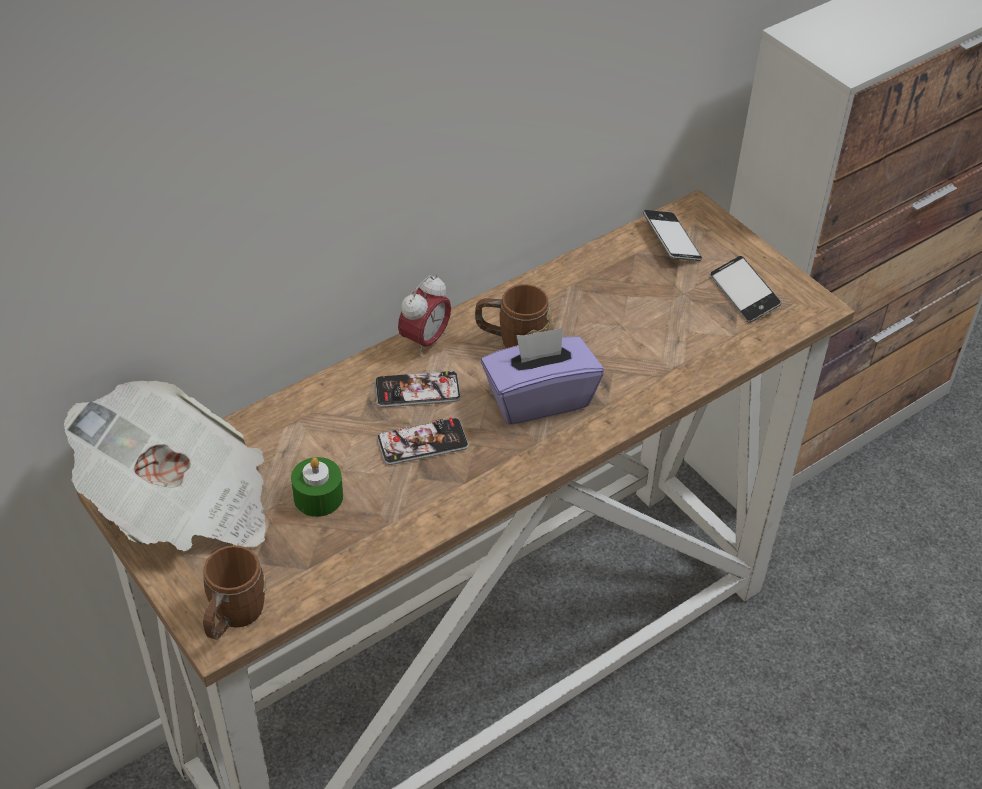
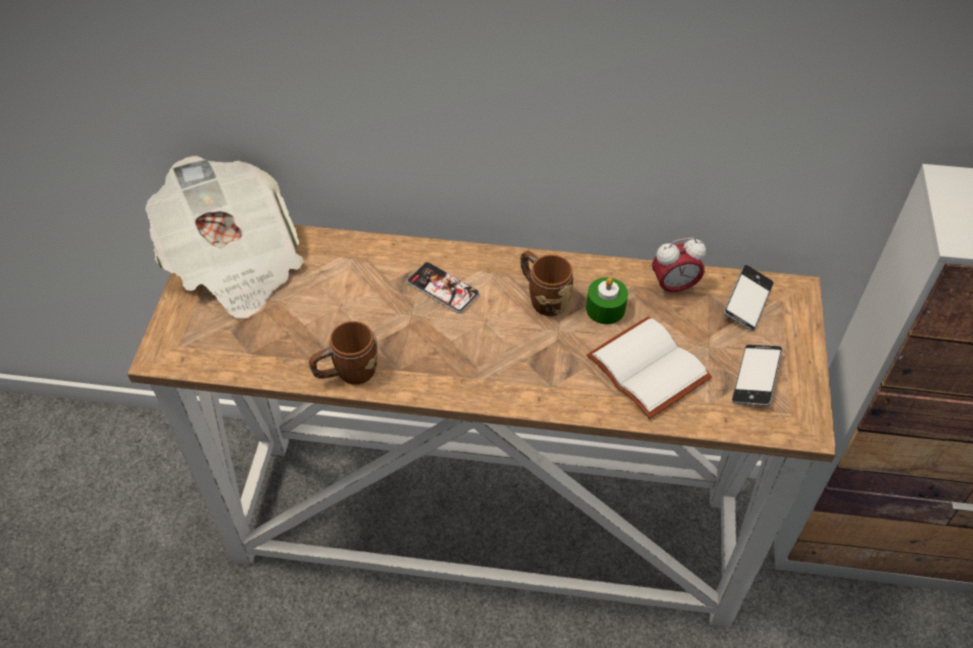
camera: 45 degrees right, 5 degrees up
brown mug [203,545,267,639] -> brown mug moved to [309,321,378,385]
green candle [291,457,343,517] -> green candle moved to [586,277,628,325]
phone [377,417,469,465] -> none
alarm clock [398,274,451,357] -> alarm clock moved to [652,237,706,296]
purple tissue box [481,328,604,425] -> none
none -> white book [587,317,712,419]

